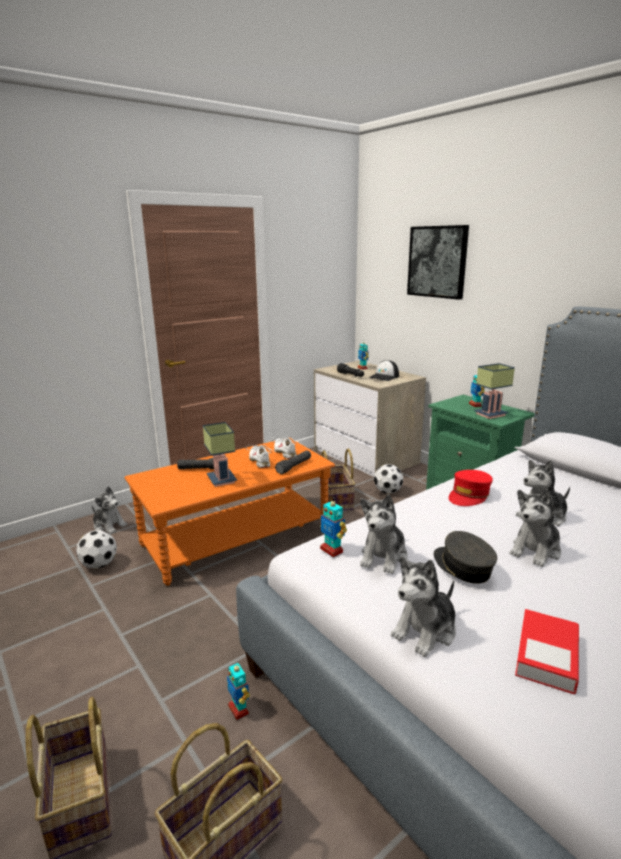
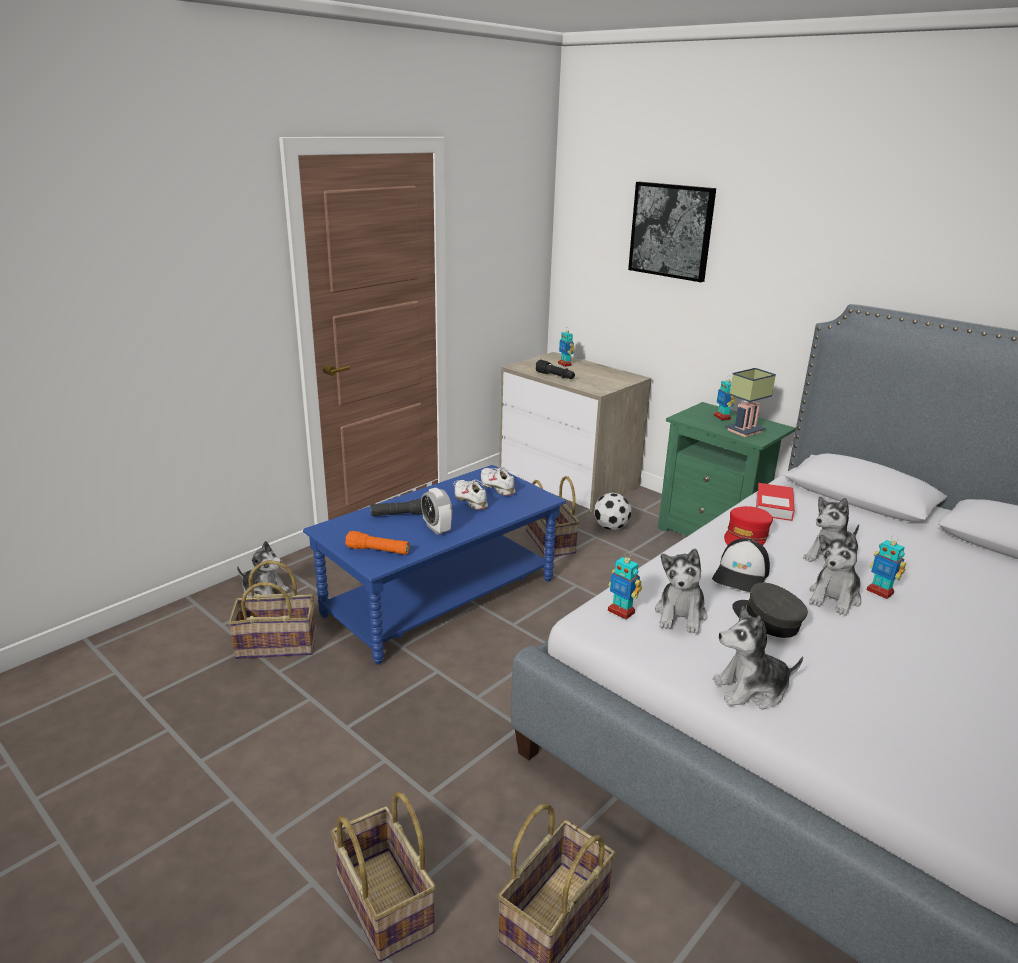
camera: 10 degrees left, 5 degrees up
football [76,530,117,568] -> basket [228,560,316,659]
orange coffee table [125,438,335,586] -> blue coffee table [303,465,566,664]
table lamp [203,422,237,487] -> alarm clock [421,488,452,535]
toy robot [227,661,250,720] -> toy robot moved to [867,535,906,599]
black flashlight [275,451,311,474] -> none
cap [369,360,399,381] -> cap moved to [712,538,770,592]
plush toy [391,556,456,657] -> plush toy turned 45 degrees clockwise [713,606,803,709]
book [515,609,579,694] -> book moved to [756,483,795,521]
none -> orange flashlight [345,531,410,555]

